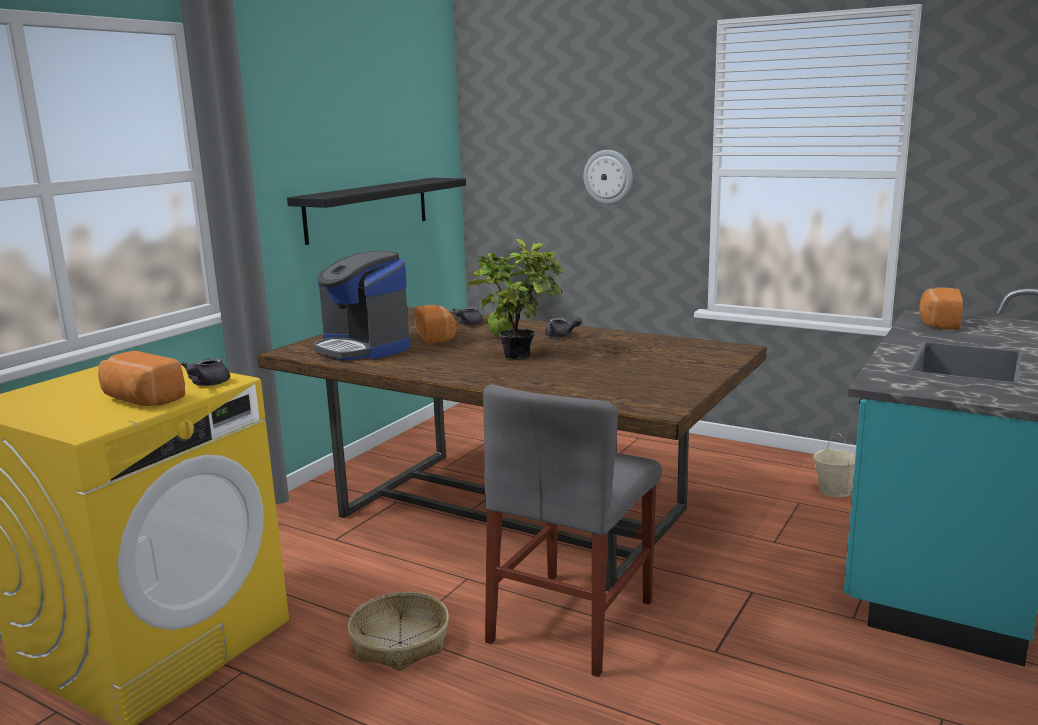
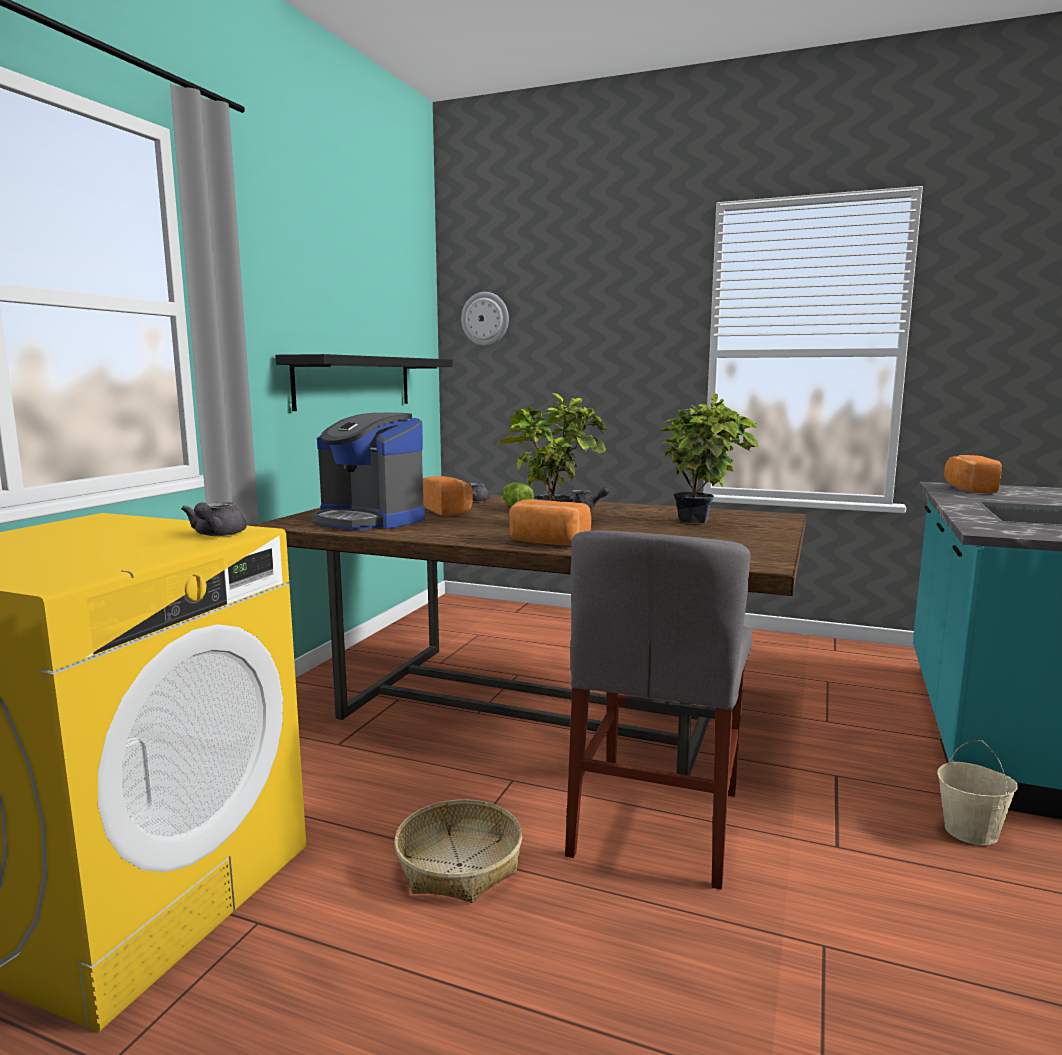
camera: 10 degrees left, 5 degrees down
bread [98,351,185,406] -> bread moved to [509,499,591,545]
wall clock [583,150,633,204] -> wall clock moved to [461,292,509,346]
beige bucket [813,433,856,497] -> beige bucket moved to [937,740,1018,845]
none -> potted plant [661,393,759,523]

